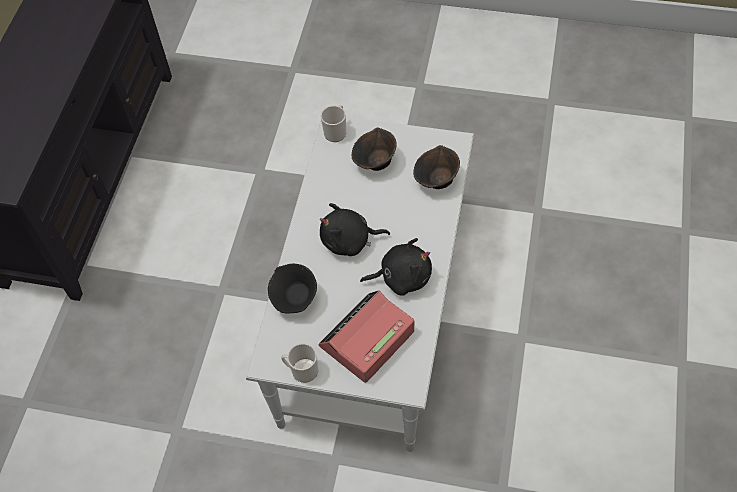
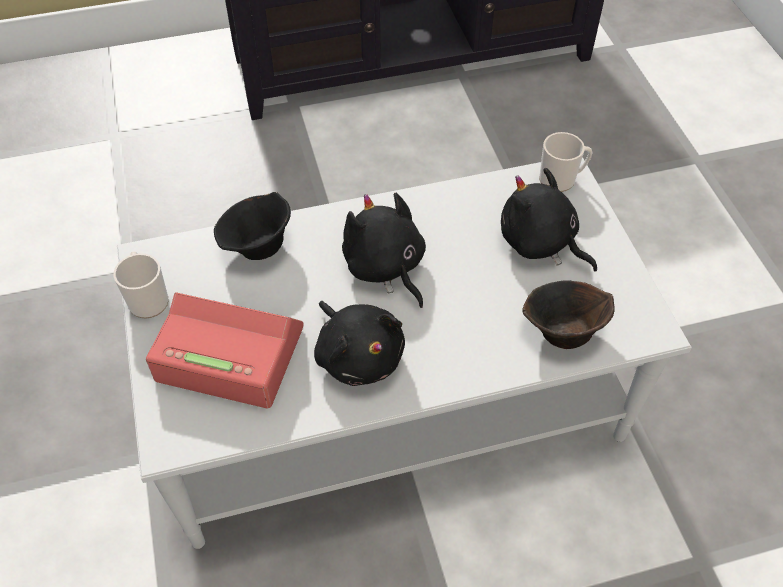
camera: 60 degrees right, 5 degrees down
brown bowl [352,128,397,171] -> black plush toy [501,168,597,272]

